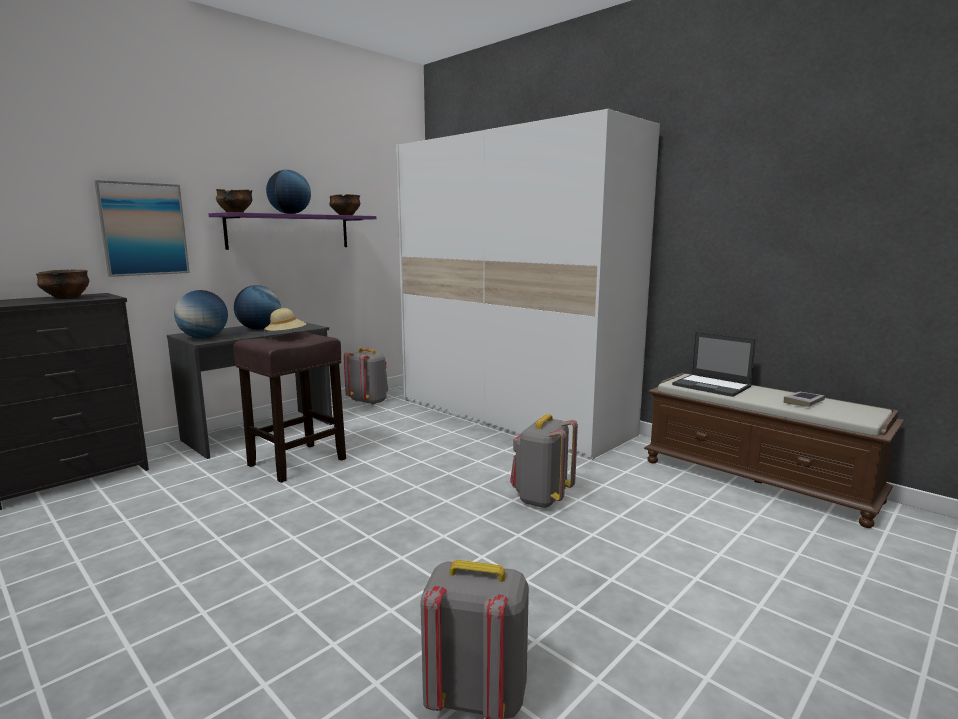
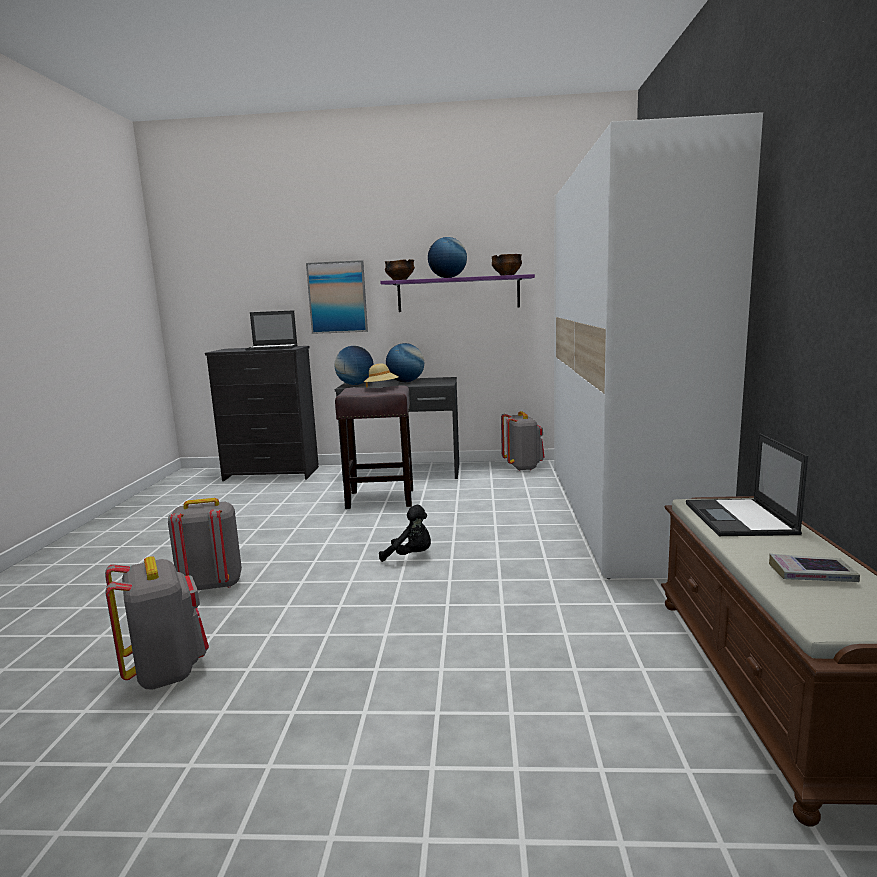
camera: 50 degrees right, 0 degrees up
bowl [36,270,89,299] -> laptop [245,310,297,351]
grey backpack [510,414,578,508] -> grey backpack moved to [168,498,242,590]
none -> black plush toy [379,505,431,562]

